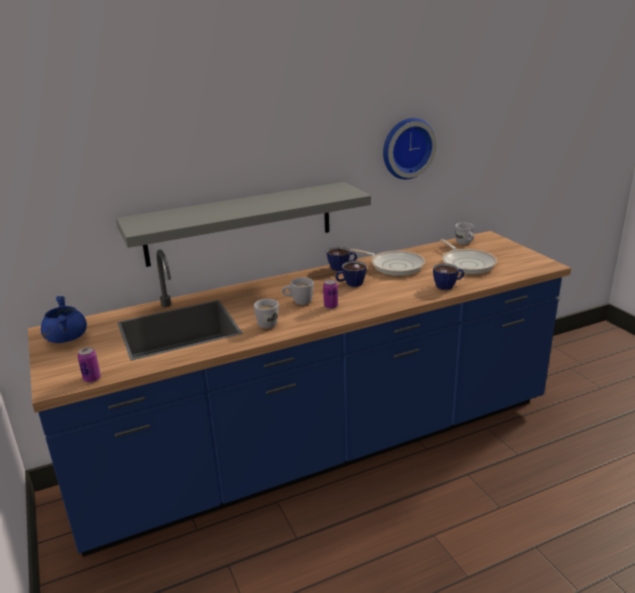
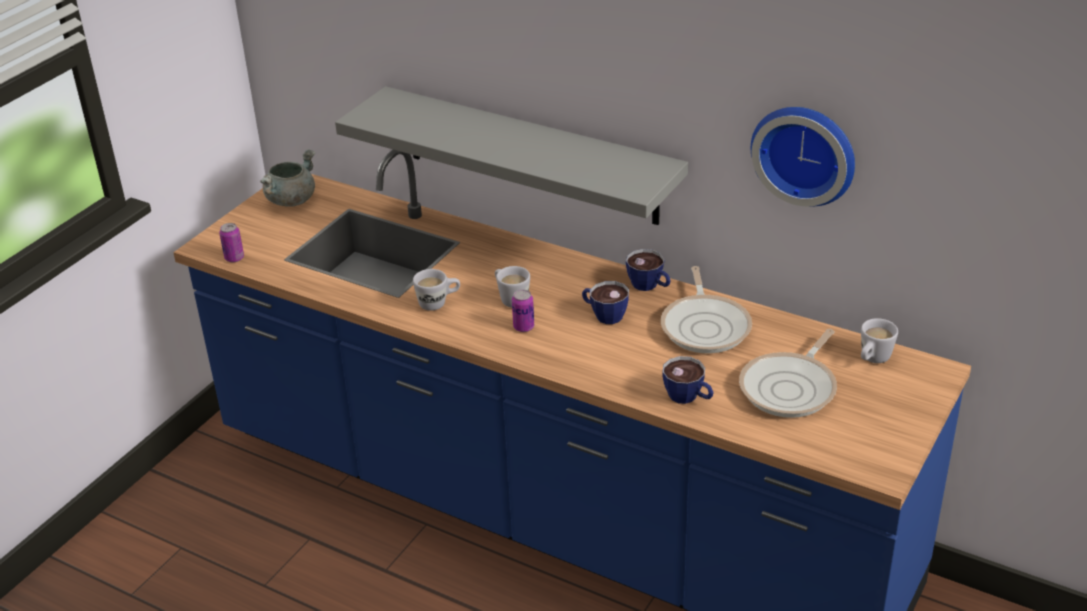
camera: 55 degrees right, 10 degrees up
blue cooking pot [41,296,87,343] -> grey cooking pot [260,149,315,207]

